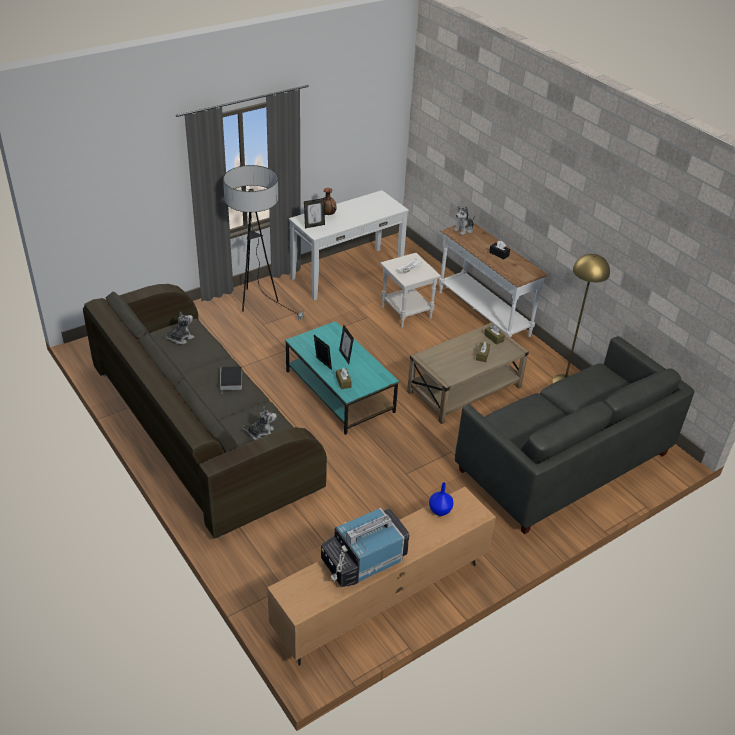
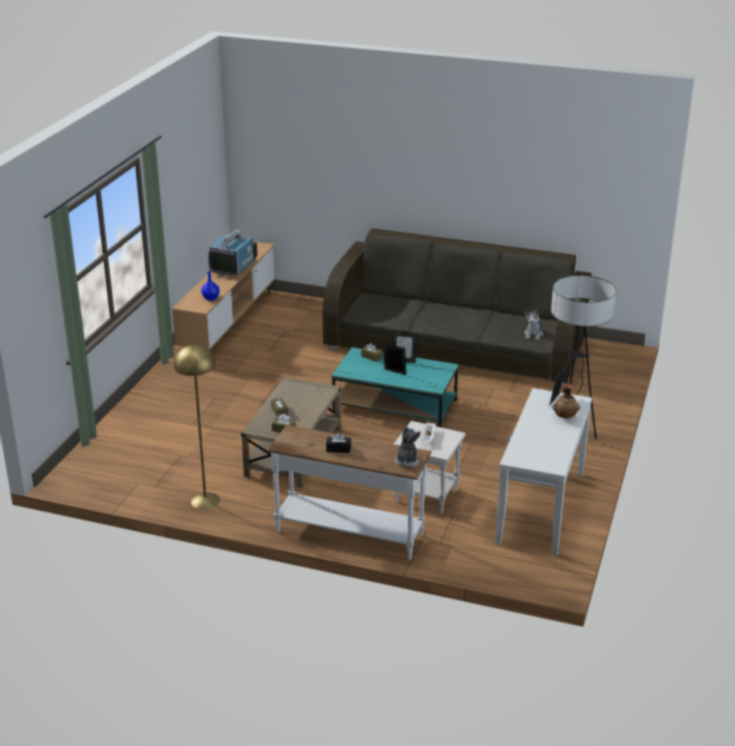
camera: 145 degrees right, 10 degrees down
book [220,366,242,394] -> none
plush toy [243,407,277,440] -> none
grey sofa [455,336,695,534] -> none

